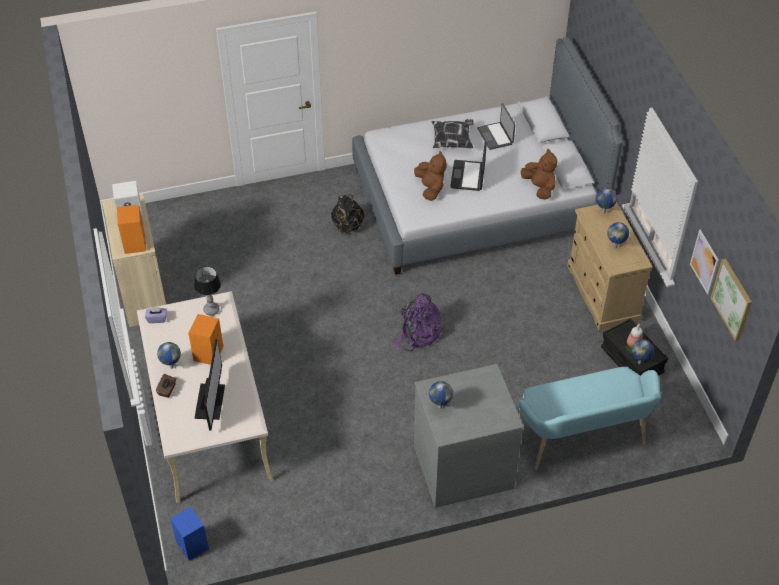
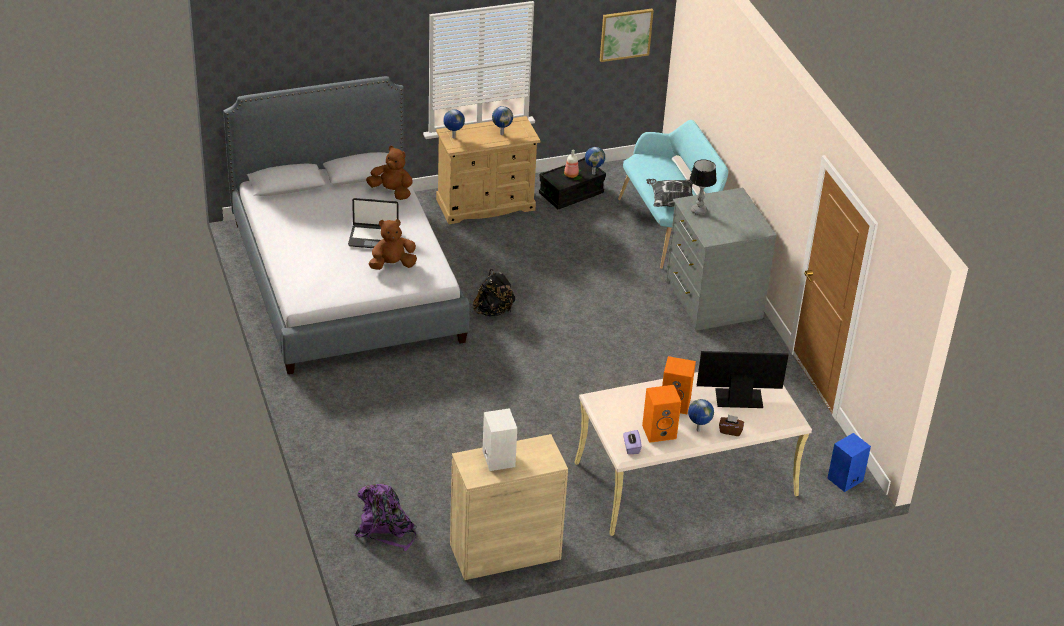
camera: 95 degrees left, 10 degrees down
orange speaker [117,205,146,254] -> orange speaker moved to [642,385,681,443]
table lamp [194,266,221,315] -> table lamp moved to [690,159,717,215]
black backpack [331,194,364,234] -> black backpack moved to [473,269,515,317]
purple backpack [392,293,442,352] -> purple backpack moved to [354,484,417,551]
globe [429,381,453,409] -> none
pillow [432,119,474,148] -> pillow moved to [646,179,693,207]
laptop [477,103,515,150] -> none
brown plush toy [521,149,557,200] -> brown plush toy turned 60 degrees clockwise [366,146,413,200]
picture [690,230,719,295] -> none

